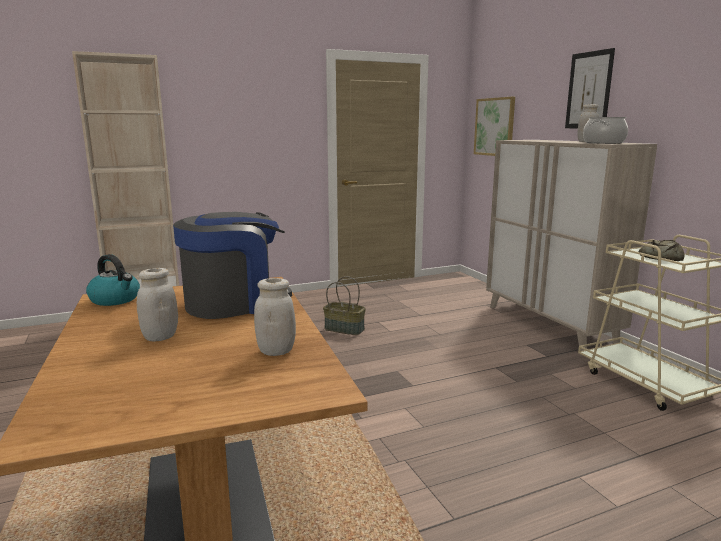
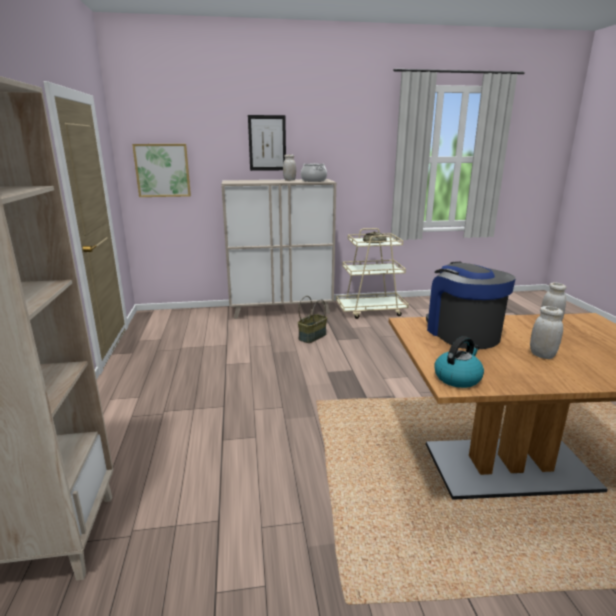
camera: 75 degrees left, 5 degrees up
basket [323,276,366,335] -> basket moved to [298,296,327,343]

